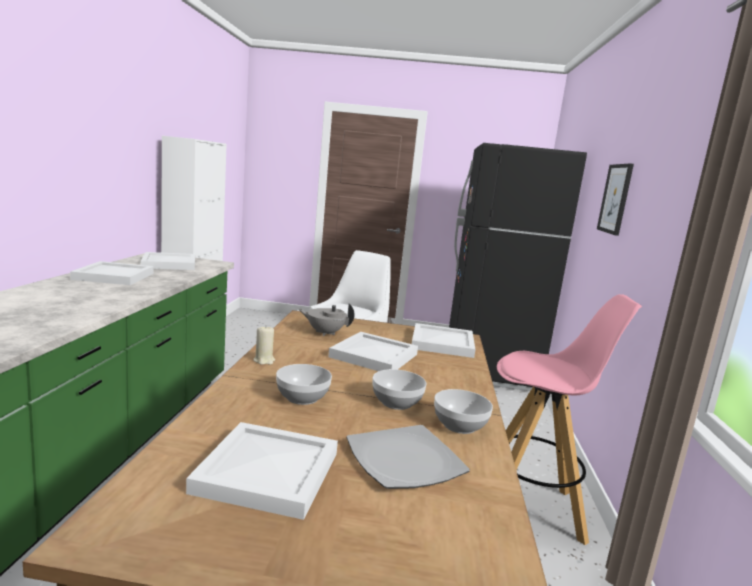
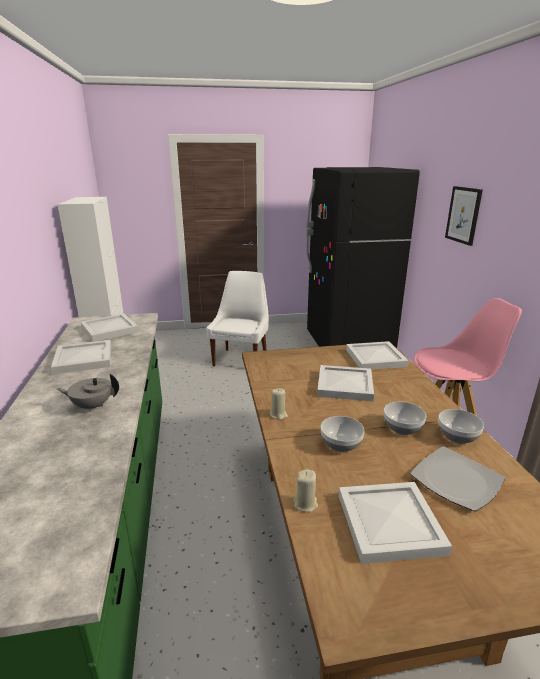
camera: 15 degrees left, 10 degrees up
grey teapot [299,303,355,336] -> grey teapot moved to [57,374,119,412]
none -> beige candle [294,469,318,512]

